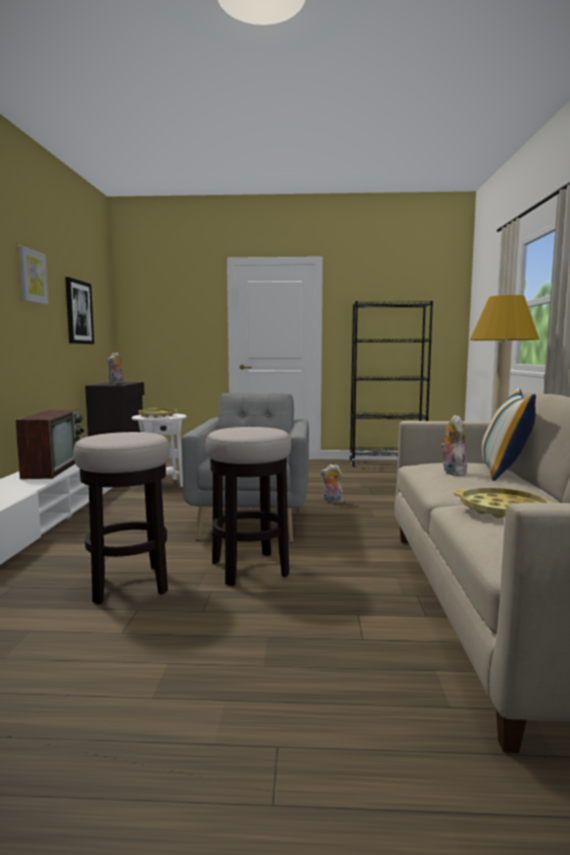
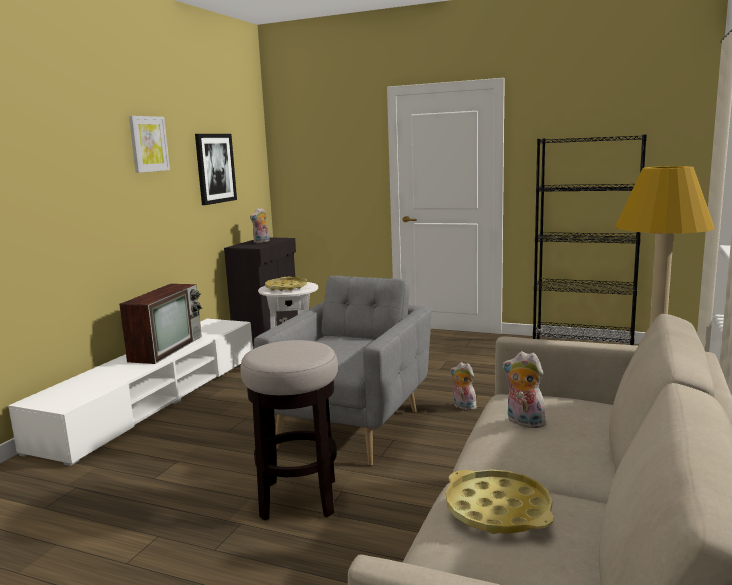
camera: 20 degrees right, 5 degrees up
stool [73,432,170,604] -> none
plush toy [440,415,467,476] -> plush toy turned 75 degrees counterclockwise [503,351,546,428]
pillow [481,388,536,481] -> none

